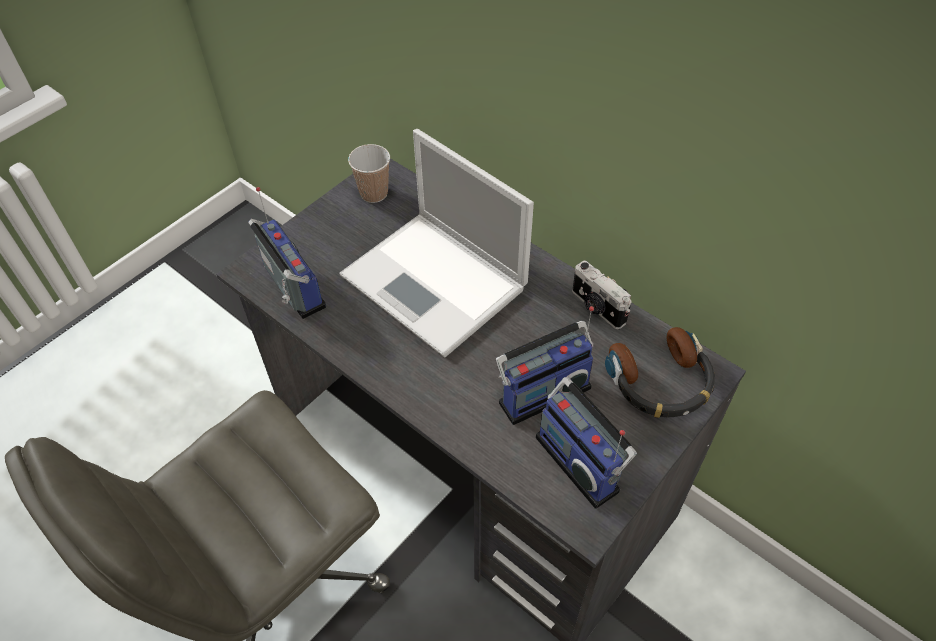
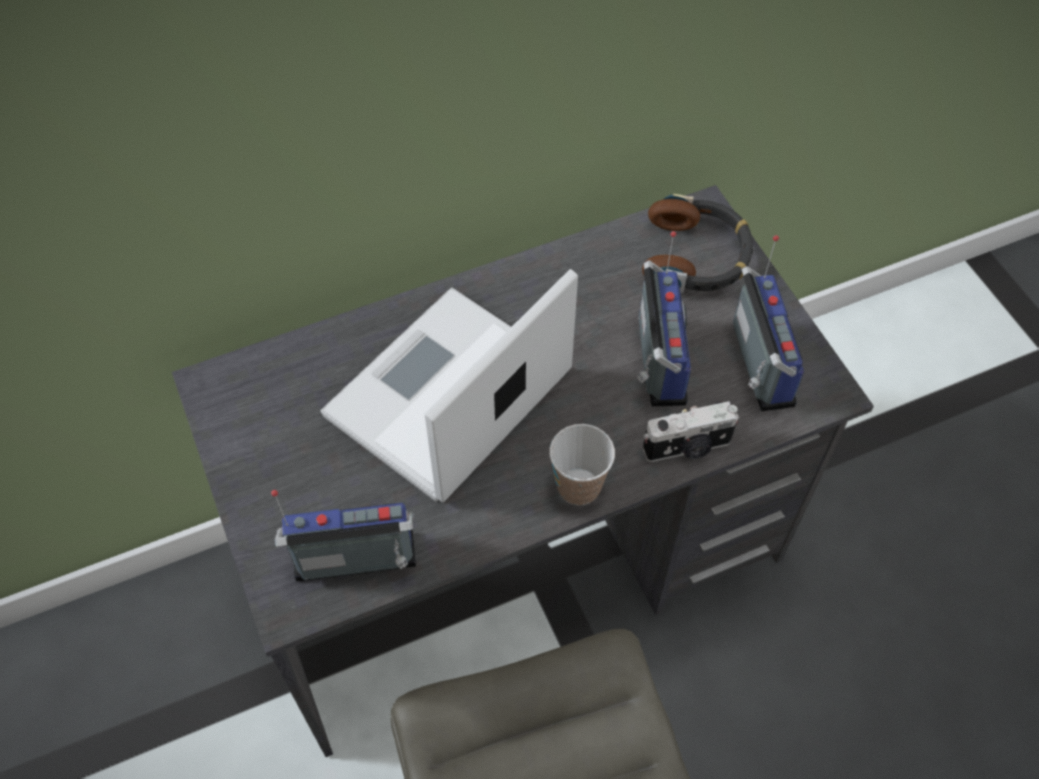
camera: 65 degrees left, 5 degrees up
laptop [339,129,534,357] -> laptop turned 150 degrees clockwise [321,269,578,503]
cup [348,144,390,203] -> cup moved to [549,424,615,505]
radio [536,377,637,509] -> radio turned 90 degrees counterclockwise [733,235,804,411]
camera [572,261,632,329] -> camera moved to [643,401,739,462]

